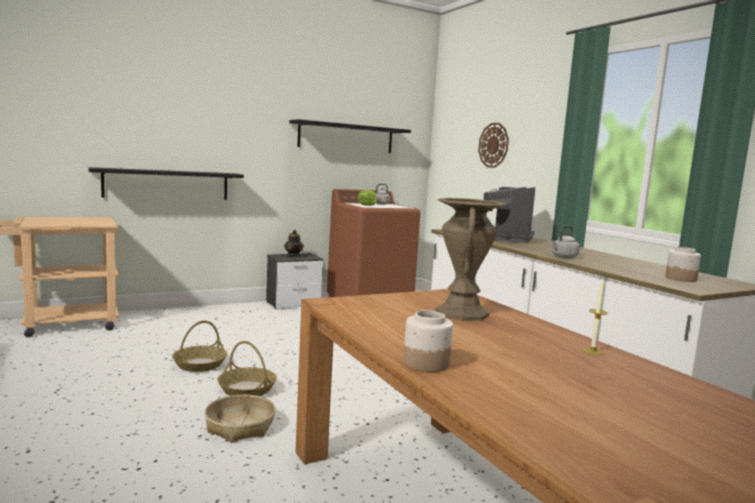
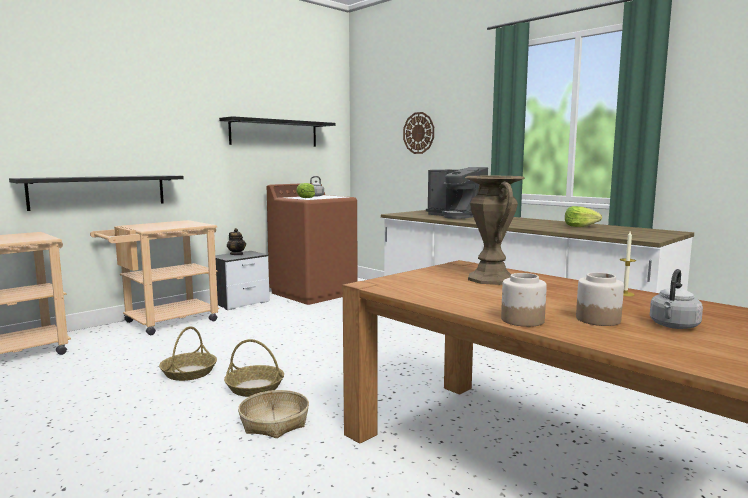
camera: 15 degrees left, 0 degrees up
coffee machine [484,187,535,243] -> coffee machine turned 45 degrees counterclockwise [426,167,488,219]
grey kettle [552,225,580,258] -> grey kettle moved to [650,269,703,329]
jar [665,247,701,282] -> jar moved to [576,273,624,326]
none -> beige cart [90,220,219,335]
none -> lettuce [565,206,602,227]

